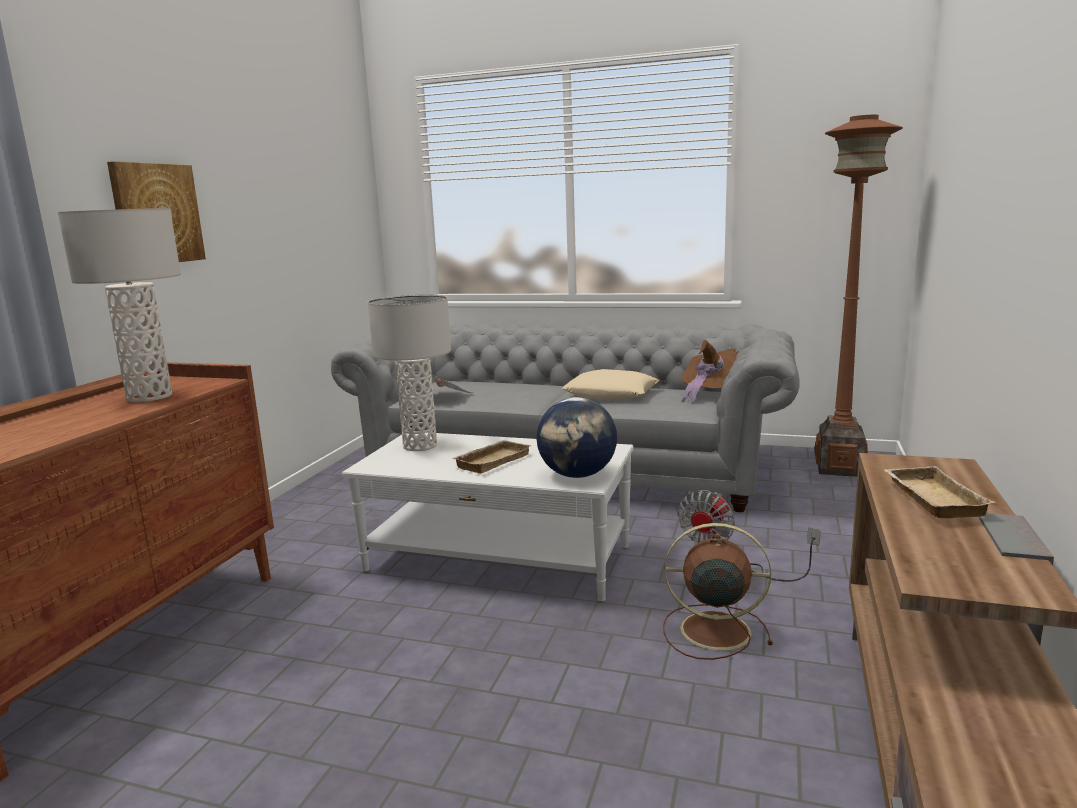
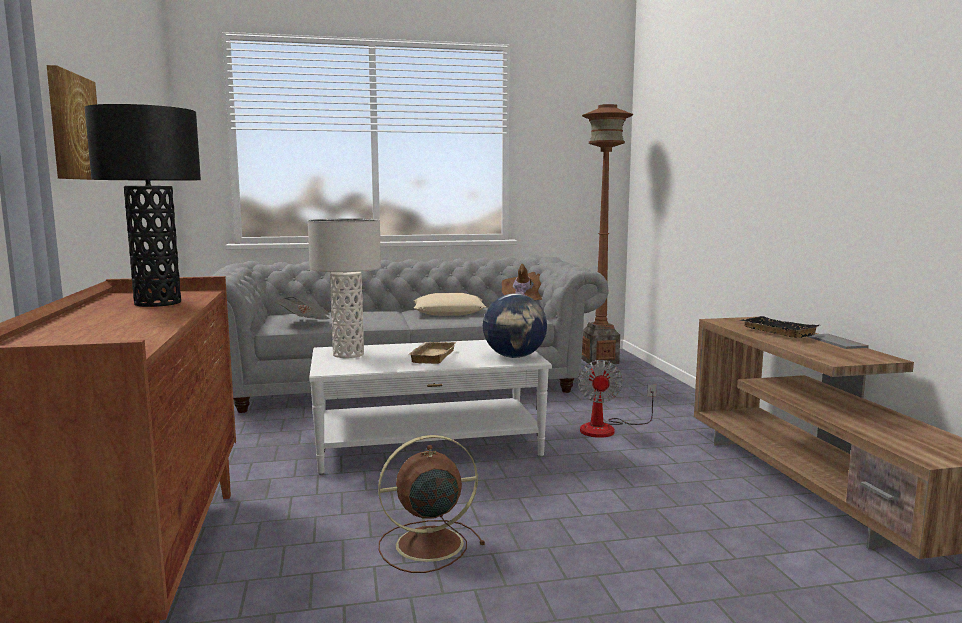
camera: 30 degrees left, 5 degrees down
white table lamp [58,208,181,402] -> black table lamp [85,104,201,307]
brown fan [663,523,773,660] -> brown fan moved to [378,435,485,573]
beige tray [884,466,996,518] -> black tray [740,316,819,338]

